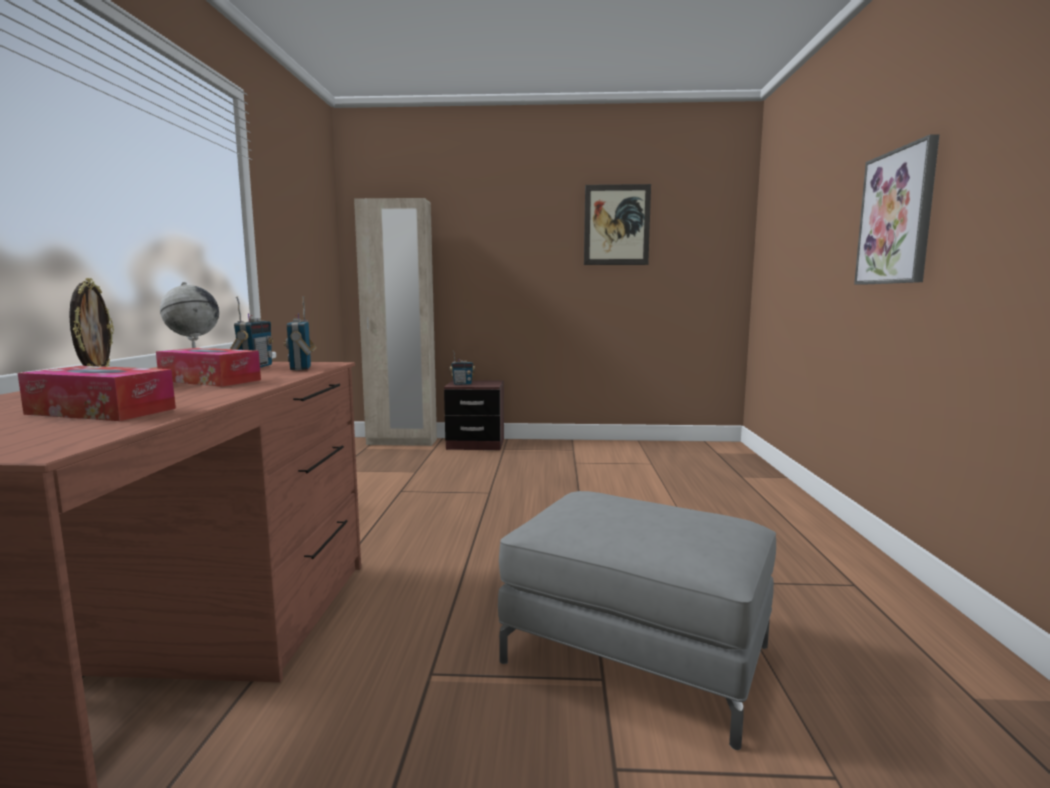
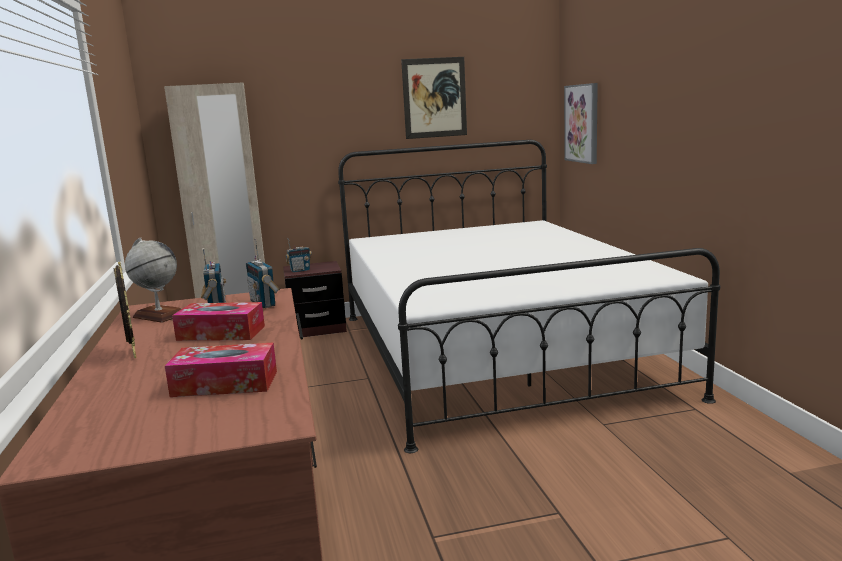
camera: 15 degrees left, 5 degrees up
grey ottoman [498,491,776,750] -> none
picture [854,134,940,285] -> picture moved to [564,83,598,164]
none -> white bed [338,140,720,453]

